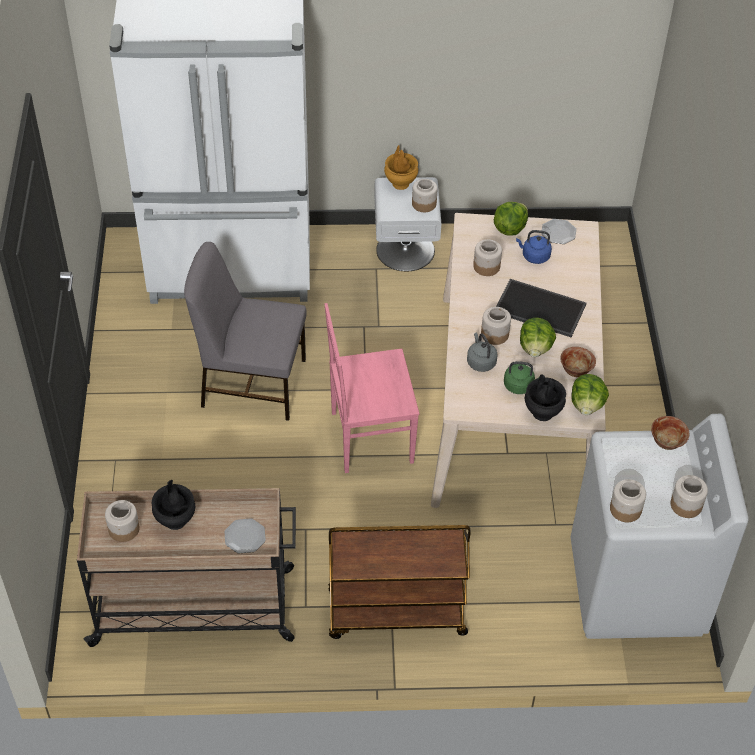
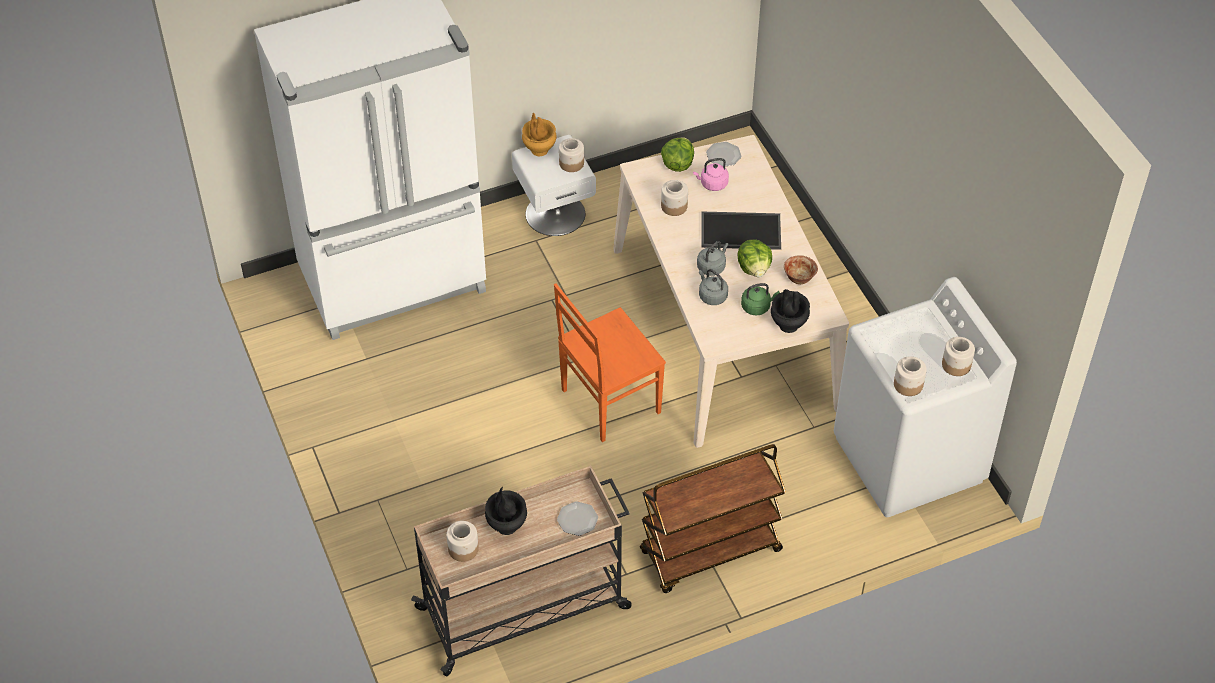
camera: 20 degrees left, 0 degrees up
grey chair [184,242,307,421] -> none
pink chair [325,303,419,473] -> orange chair [554,283,666,442]
jar [481,307,511,345] -> grey kettle [697,241,729,276]
blue kettle [516,230,552,264] -> pink kettle [693,158,729,191]
lettuce [571,374,609,415] -> none
bowl [651,416,689,450] -> none

